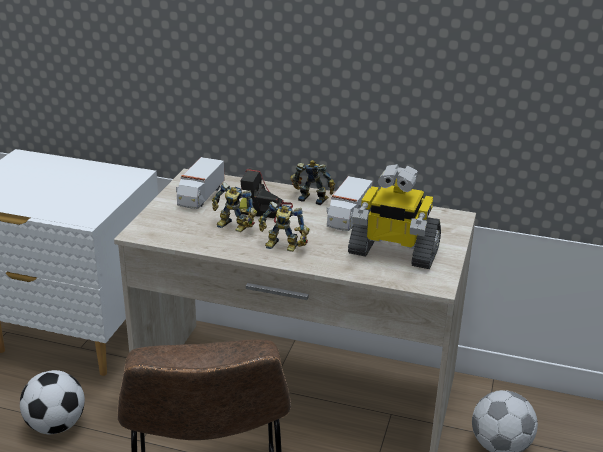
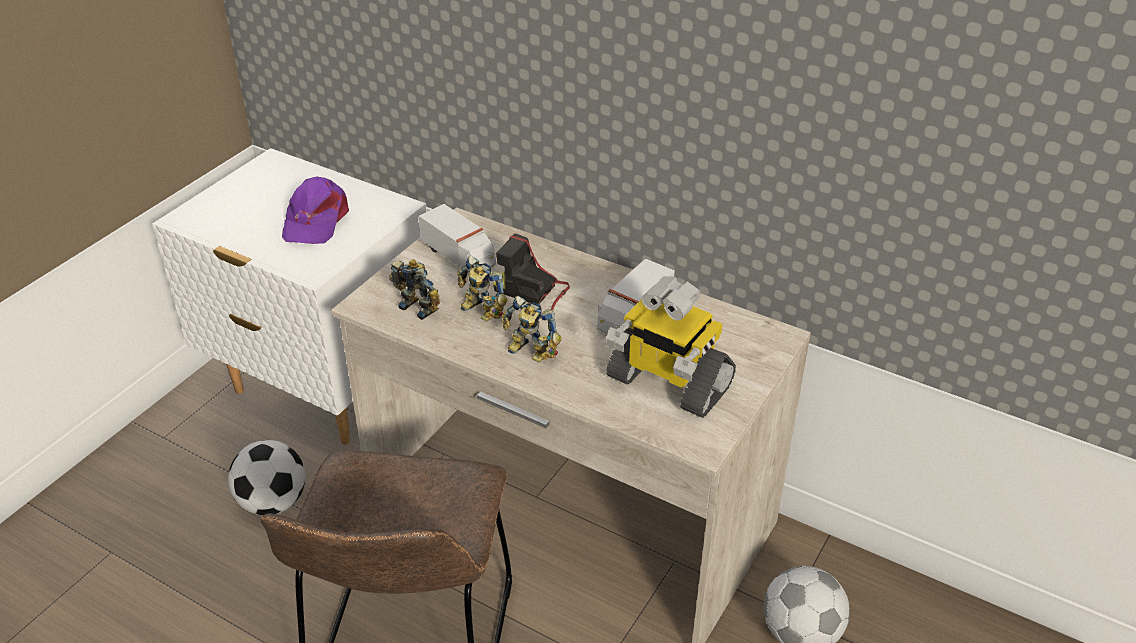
camera: 15 degrees right, 10 degrees up
toy truck [176,157,224,209] -> toy truck turned 75 degrees counterclockwise [418,204,496,273]
toy robot [290,160,335,205] -> toy robot moved to [389,259,440,320]
none -> purple cap [282,177,349,244]

